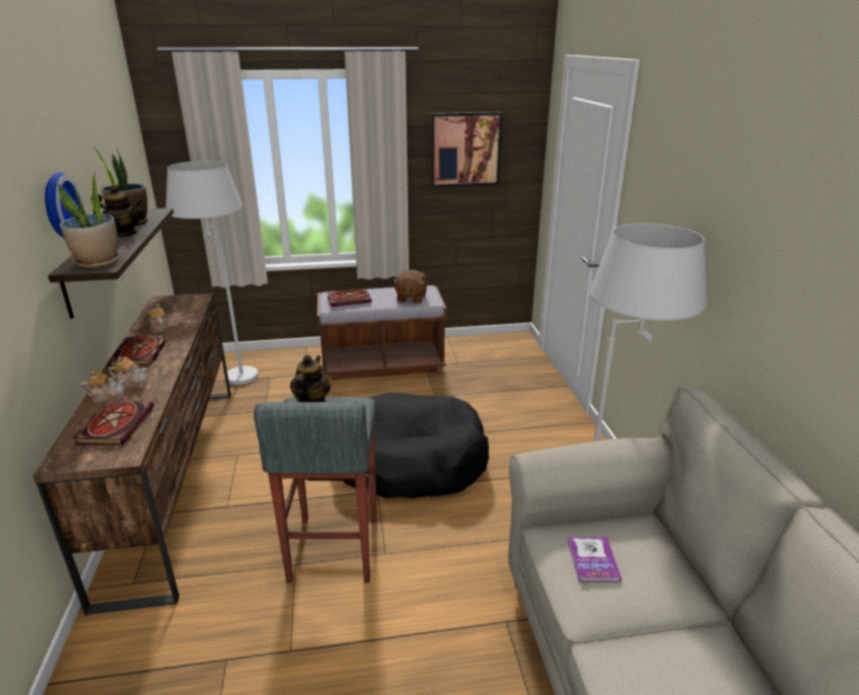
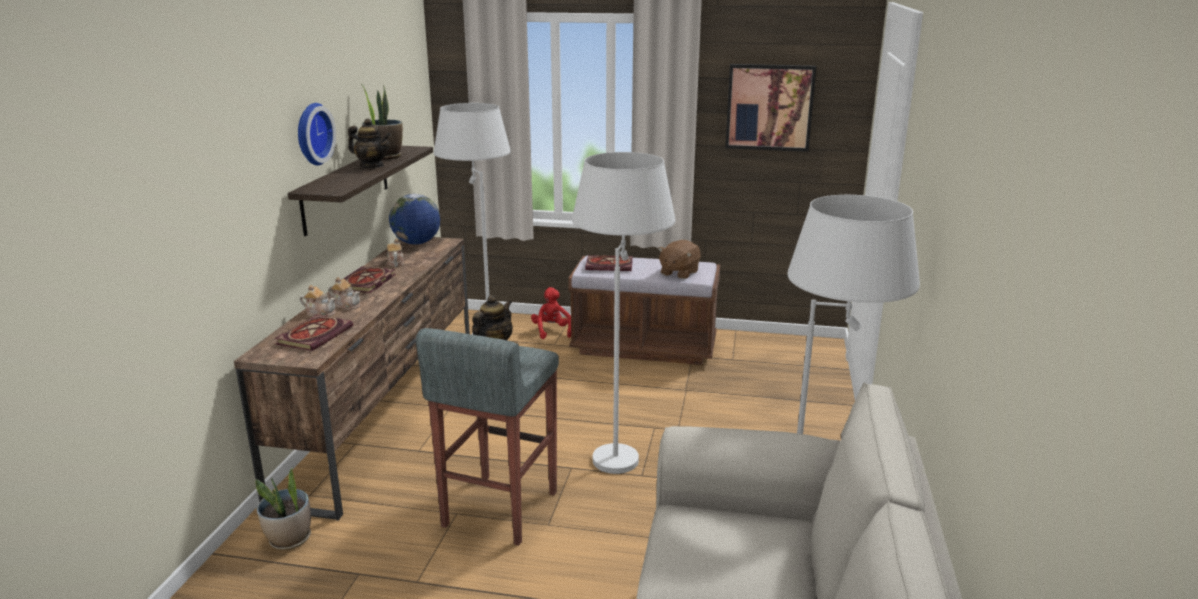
camera: 20 degrees right, 5 degrees down
potted plant [58,172,120,268] -> potted plant moved to [255,468,311,550]
black dog bed [343,392,489,498] -> white floor lamp [572,152,675,474]
book [568,537,621,582] -> none
none -> globe [389,194,440,244]
none -> red plush toy [531,287,571,339]

